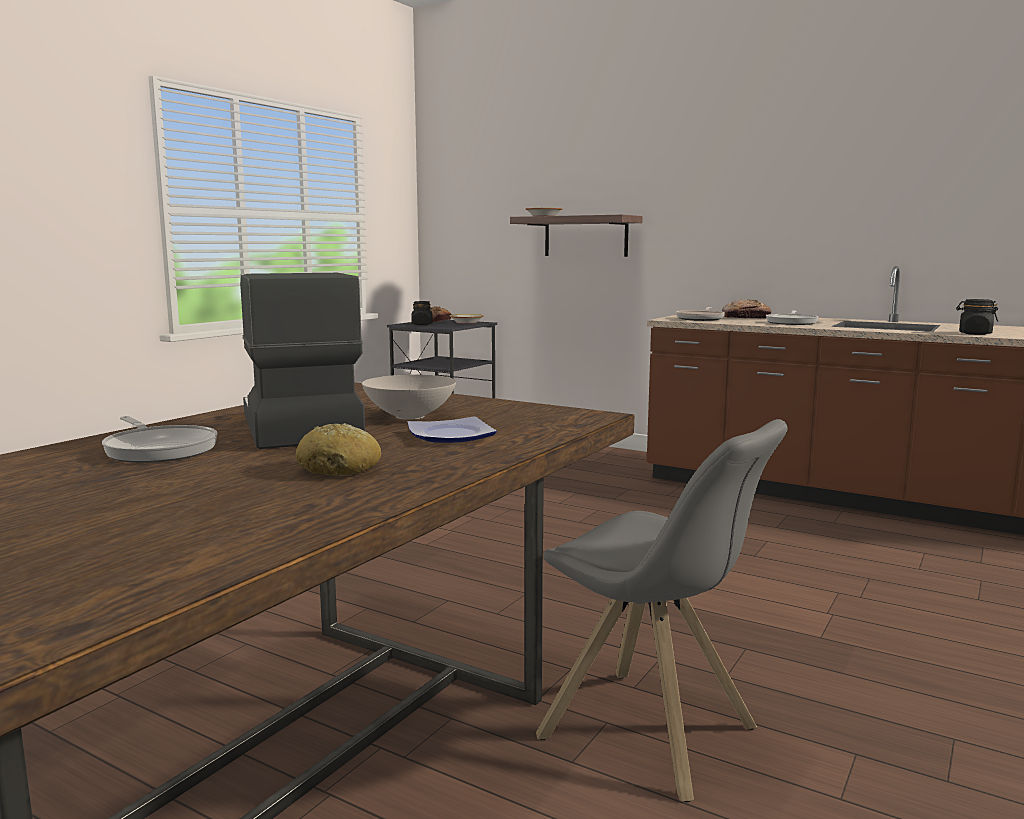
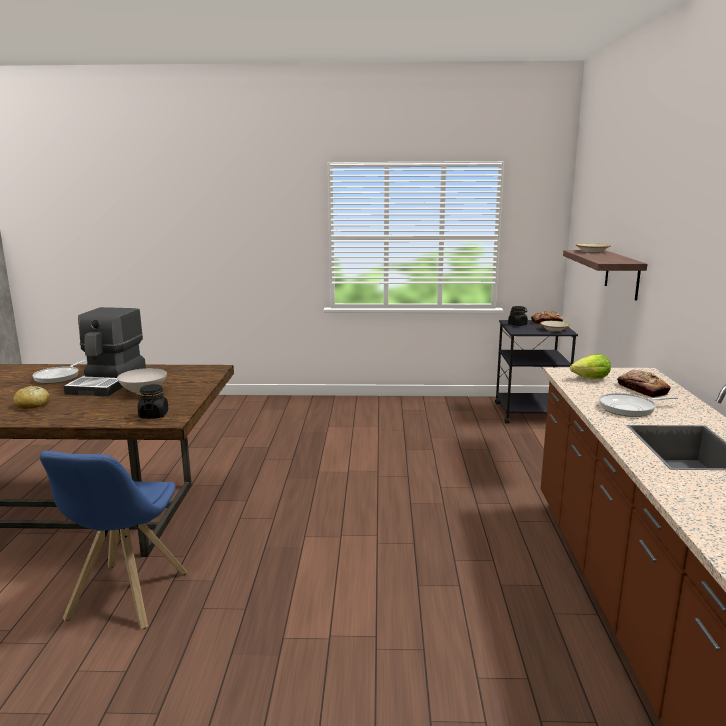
camera: 60 degrees right, 5 degrees up
coffee machine [240,273,365,449] -> coffee machine turned 150 degrees clockwise [64,307,146,396]
plate [407,416,497,443] -> none
grey chair [536,419,787,802] -> blue chair [40,451,188,629]
frying pan [676,307,725,321] -> lettuce [570,354,611,379]
black jar [956,299,998,335] -> black jar moved to [138,384,168,419]

